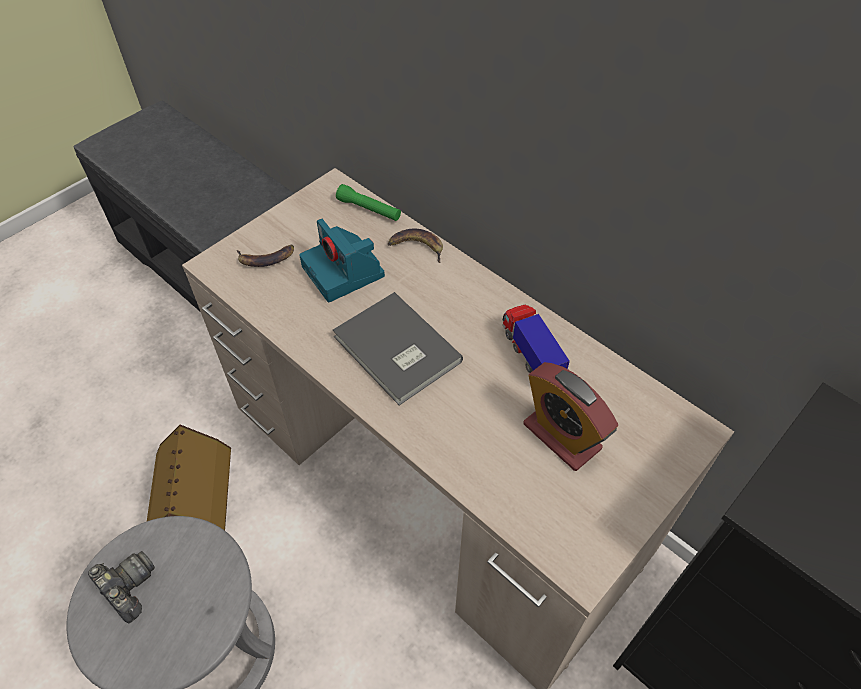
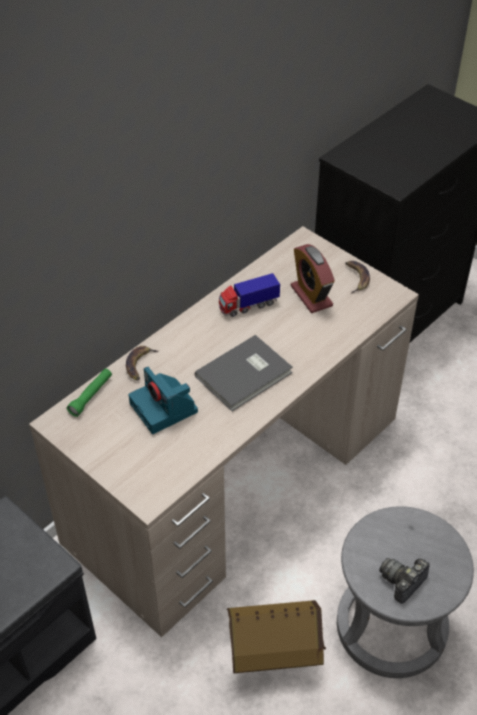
camera: 90 degrees left, 5 degrees down
banana [237,245,294,267] -> banana moved to [345,261,370,294]
camera [299,219,385,302] -> camera turned 90 degrees clockwise [128,367,198,434]
alarm clock [523,362,618,471] -> alarm clock turned 105 degrees clockwise [291,244,335,313]

